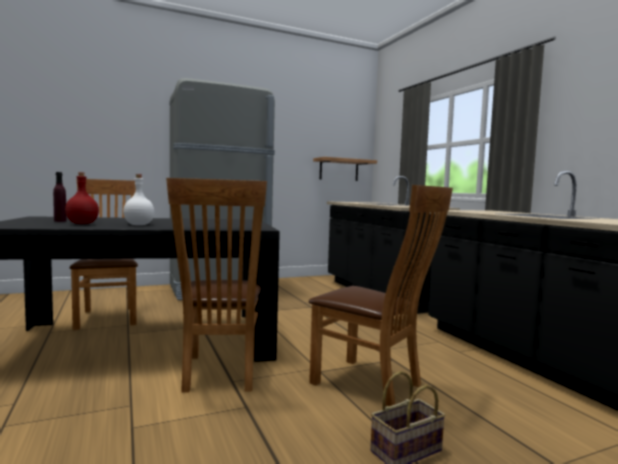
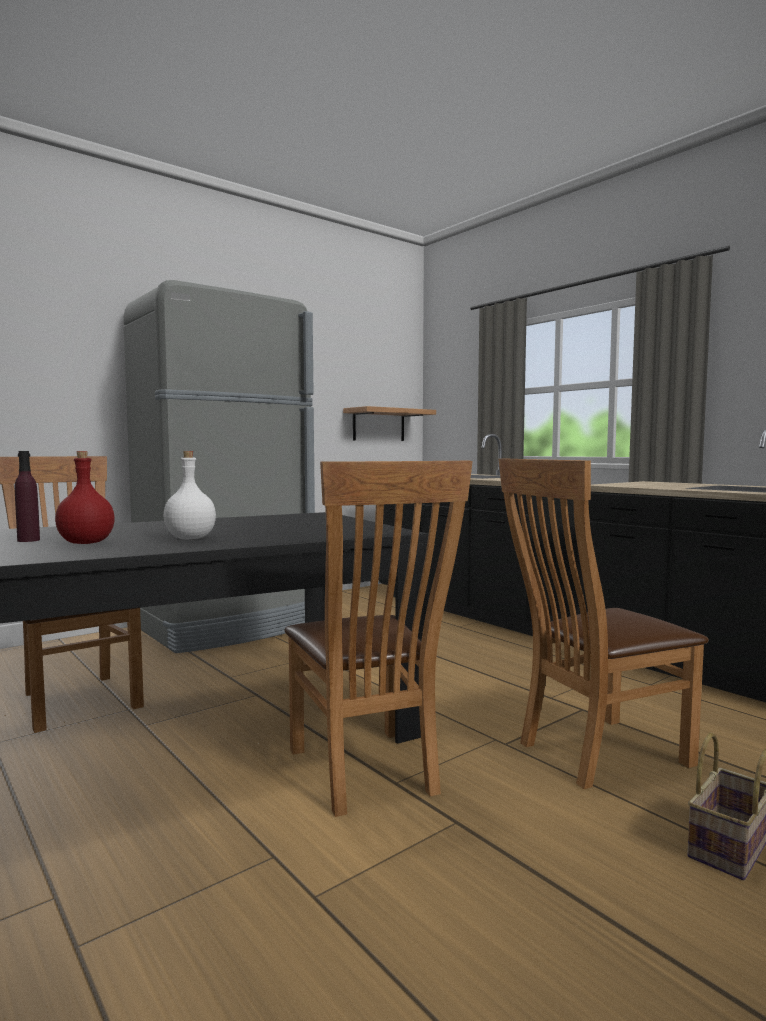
camera: 15 degrees left, 0 degrees up
brown chair [309,185,453,406] -> brown chair turned 135 degrees clockwise [499,458,709,789]

